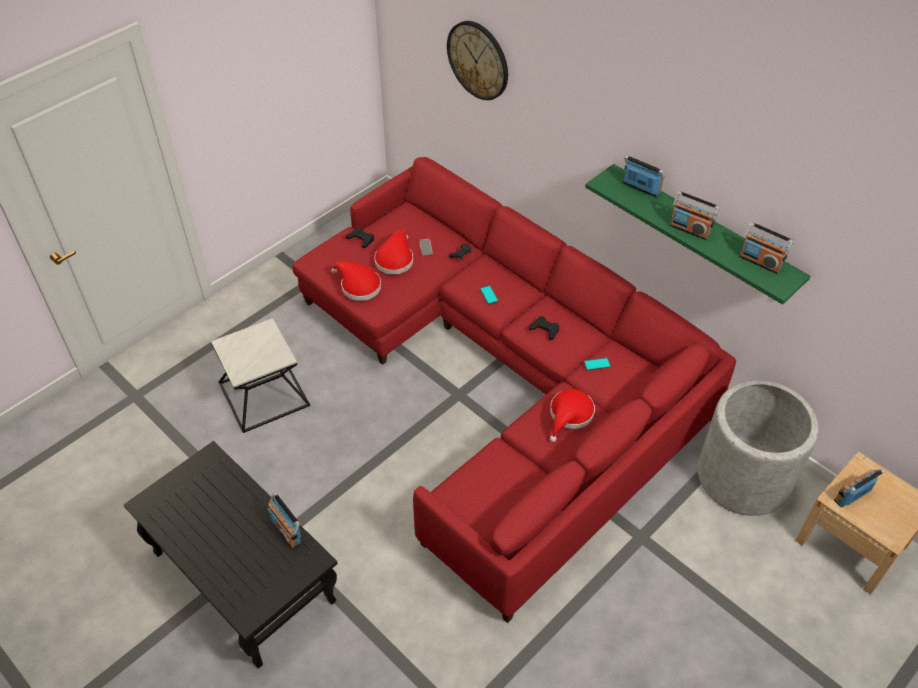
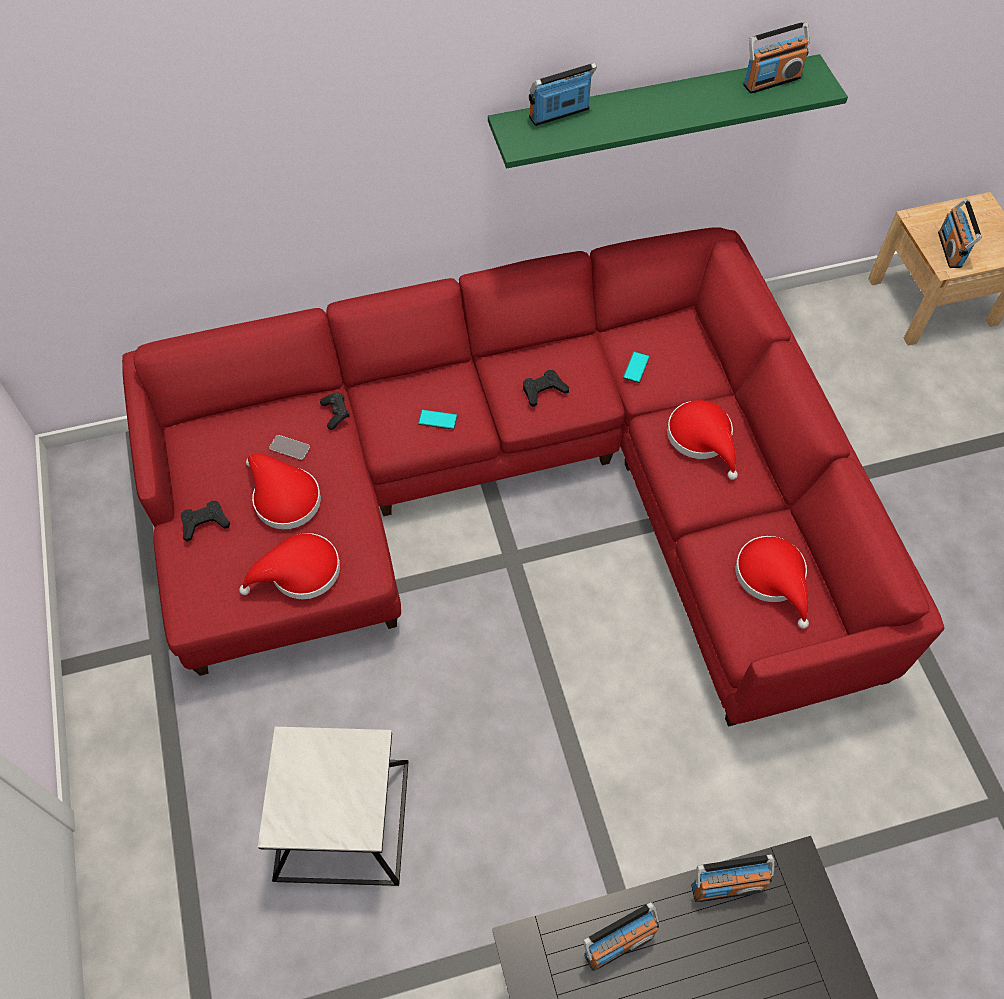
camera: 60 degrees left, 10 degrees up
wall clock [447,21,508,100] -> none
radio [669,191,720,240] -> radio moved to [583,902,659,971]
grey planter [698,380,819,516] -> none
none -> red hat [735,536,809,629]

